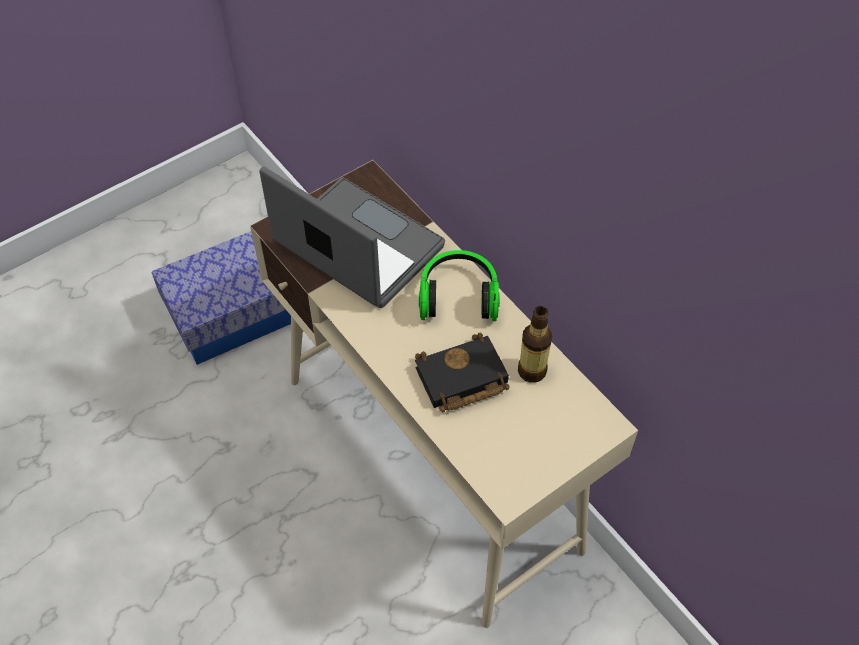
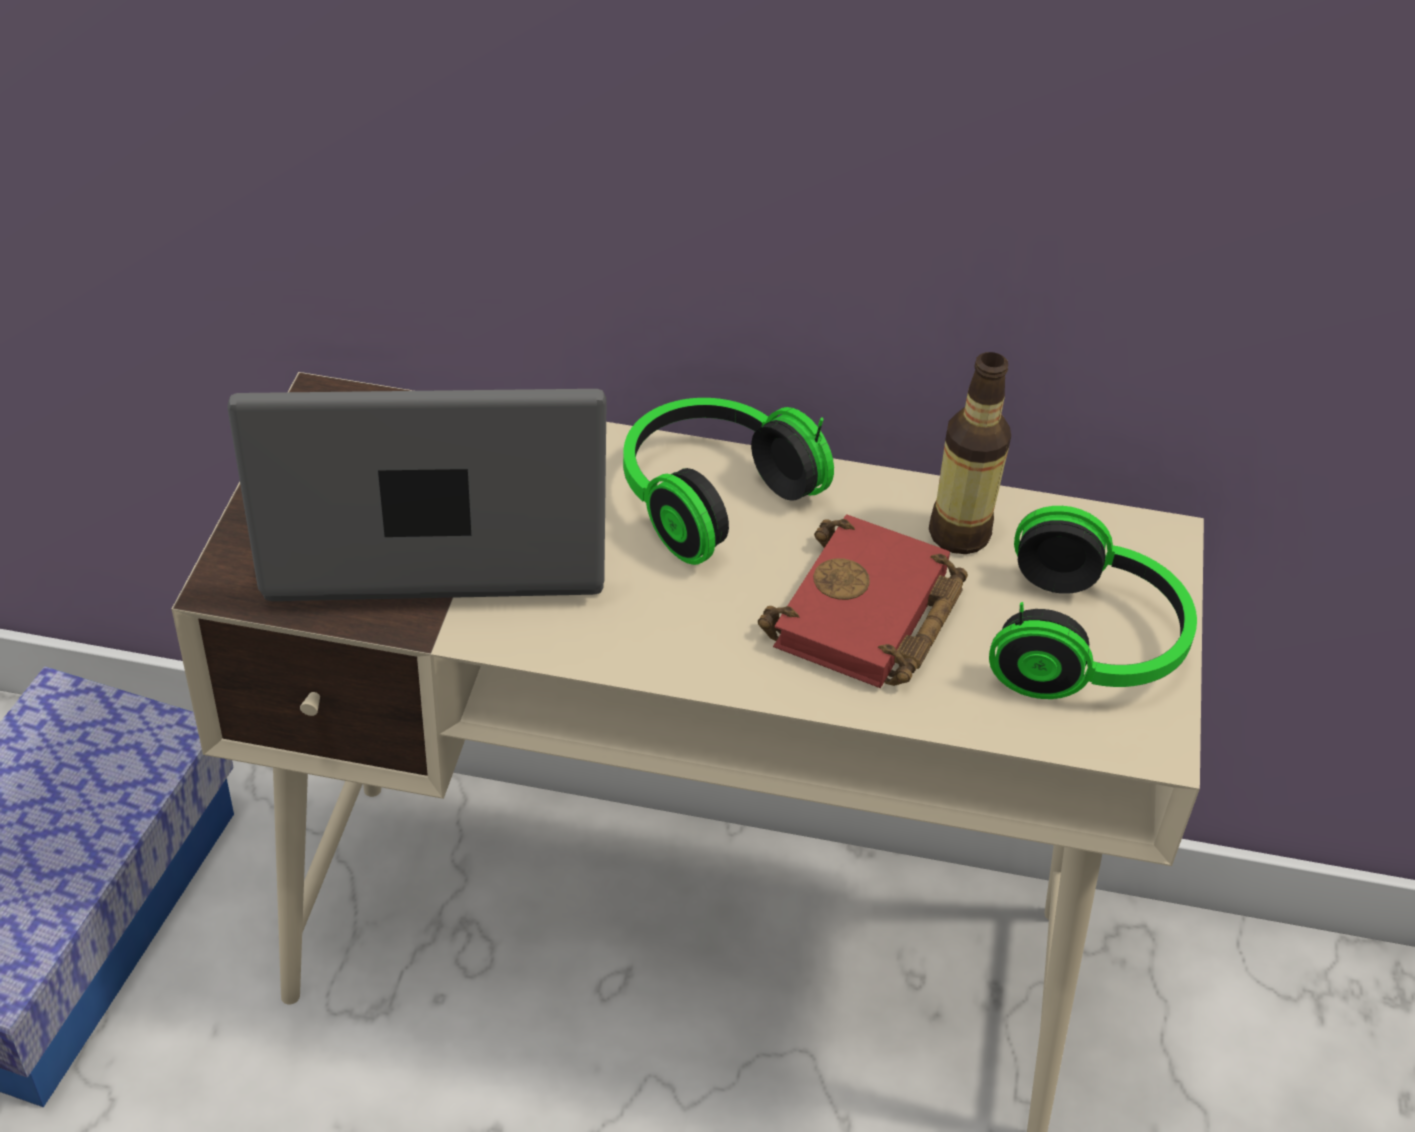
camera: 45 degrees left, 10 degrees down
black book [415,332,509,413] -> red book [758,514,968,688]
none -> headphones [989,506,1197,699]

